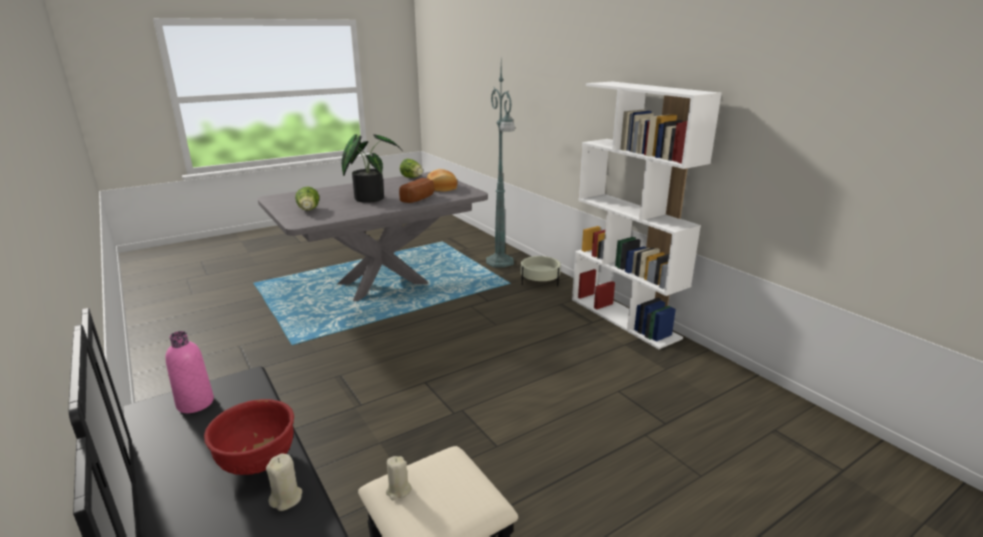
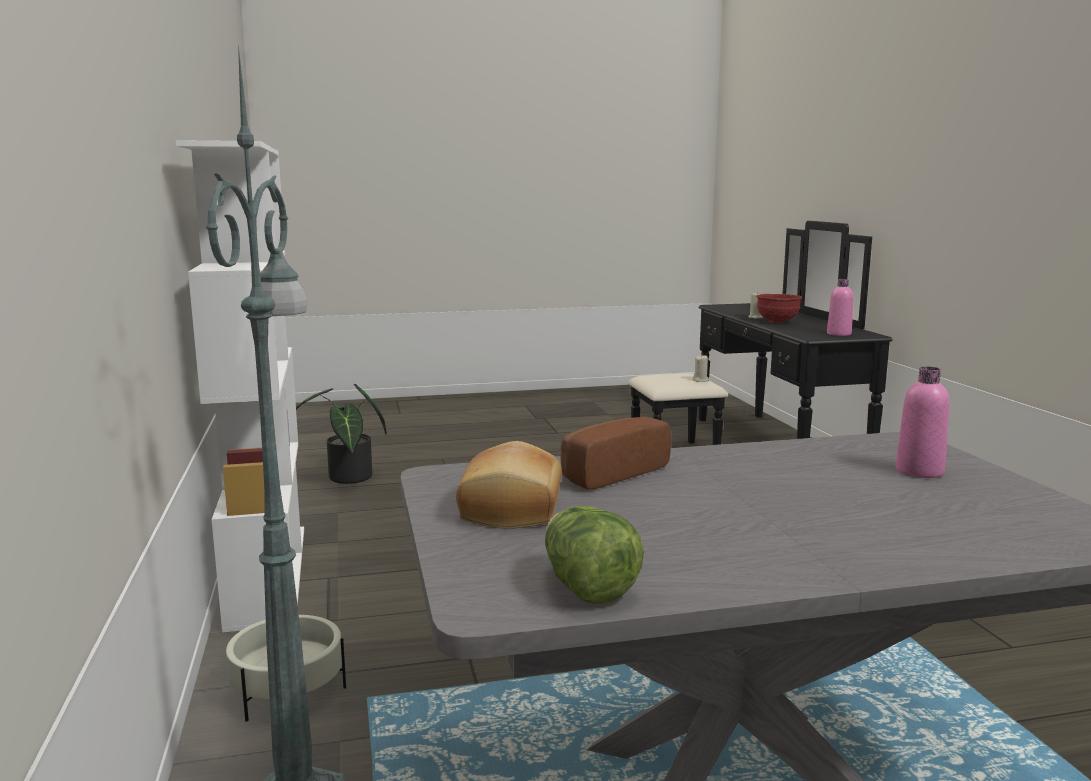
camera: 160 degrees left, 10 degrees down
lettuce [295,186,319,211] -> pink bottle [895,366,950,478]
potted plant [341,134,402,203] -> potted plant moved to [296,384,386,484]

